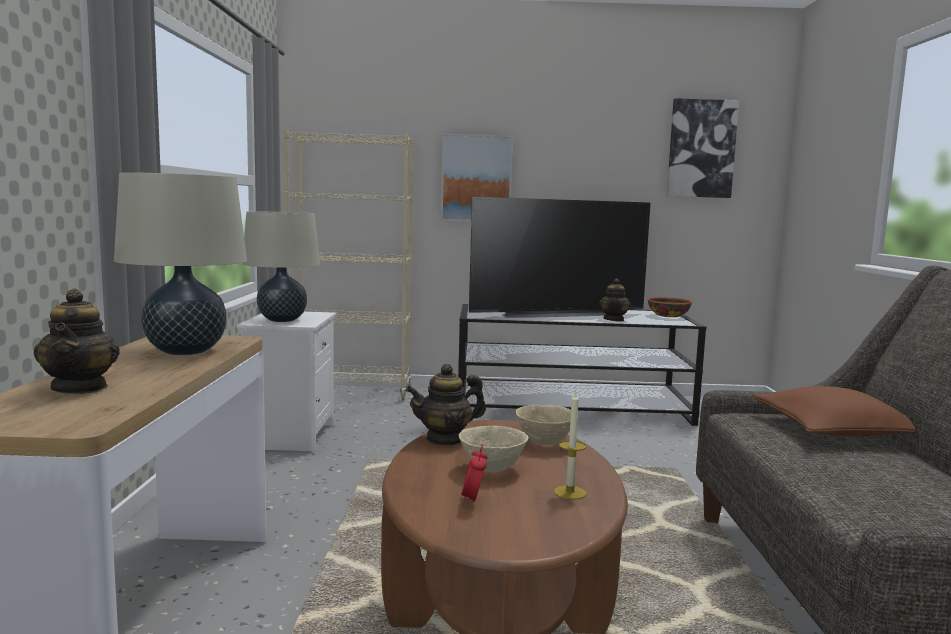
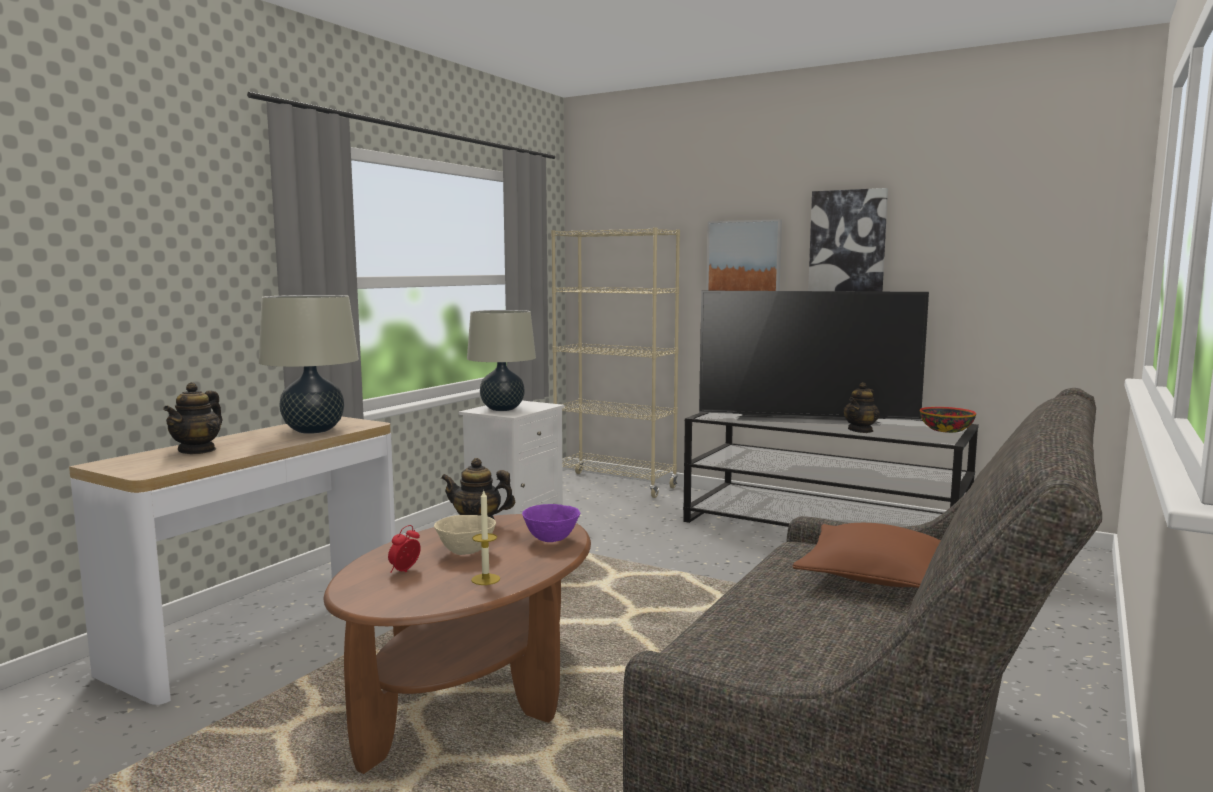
camera: 30 degrees right, 0 degrees up
beige bowl [516,405,571,445] -> purple bowl [522,504,580,542]
picture [667,98,739,198] -> picture moved to [808,188,888,292]

